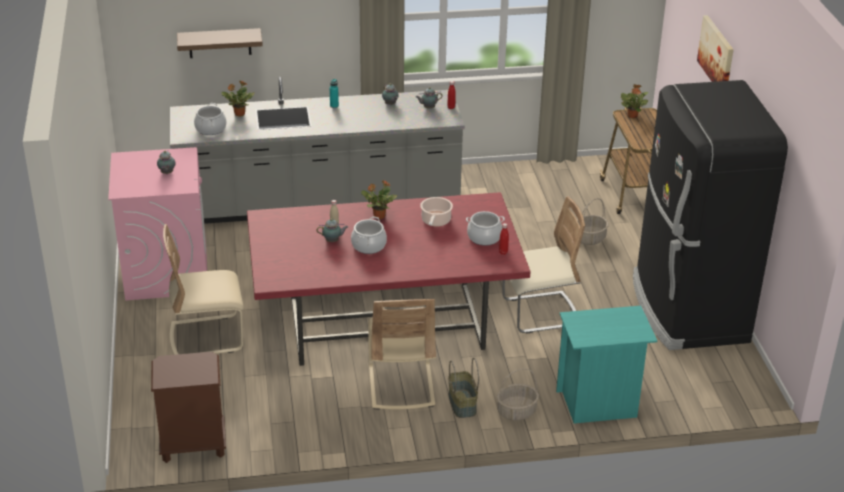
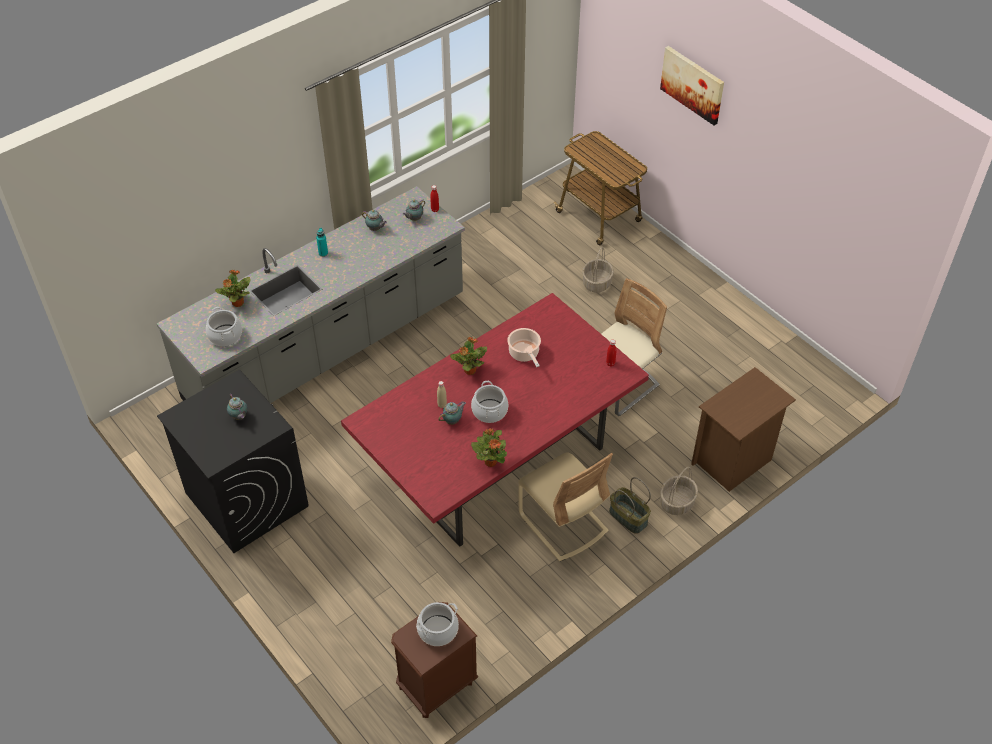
camera: 30 degrees left, 15 degrees up
pink washing machine [108,147,207,301] -> black washing machine [157,370,309,553]
beige chair [163,224,244,355] -> none
shelf [177,28,263,58] -> none
cooking pot [466,211,505,246] -> cooking pot moved to [416,602,459,646]
turquoise nightstand [556,306,657,424] -> brown nightstand [691,367,796,492]
potted plant [621,84,648,118] -> potted plant moved to [471,428,507,467]
black fridge [633,80,788,350] -> none

